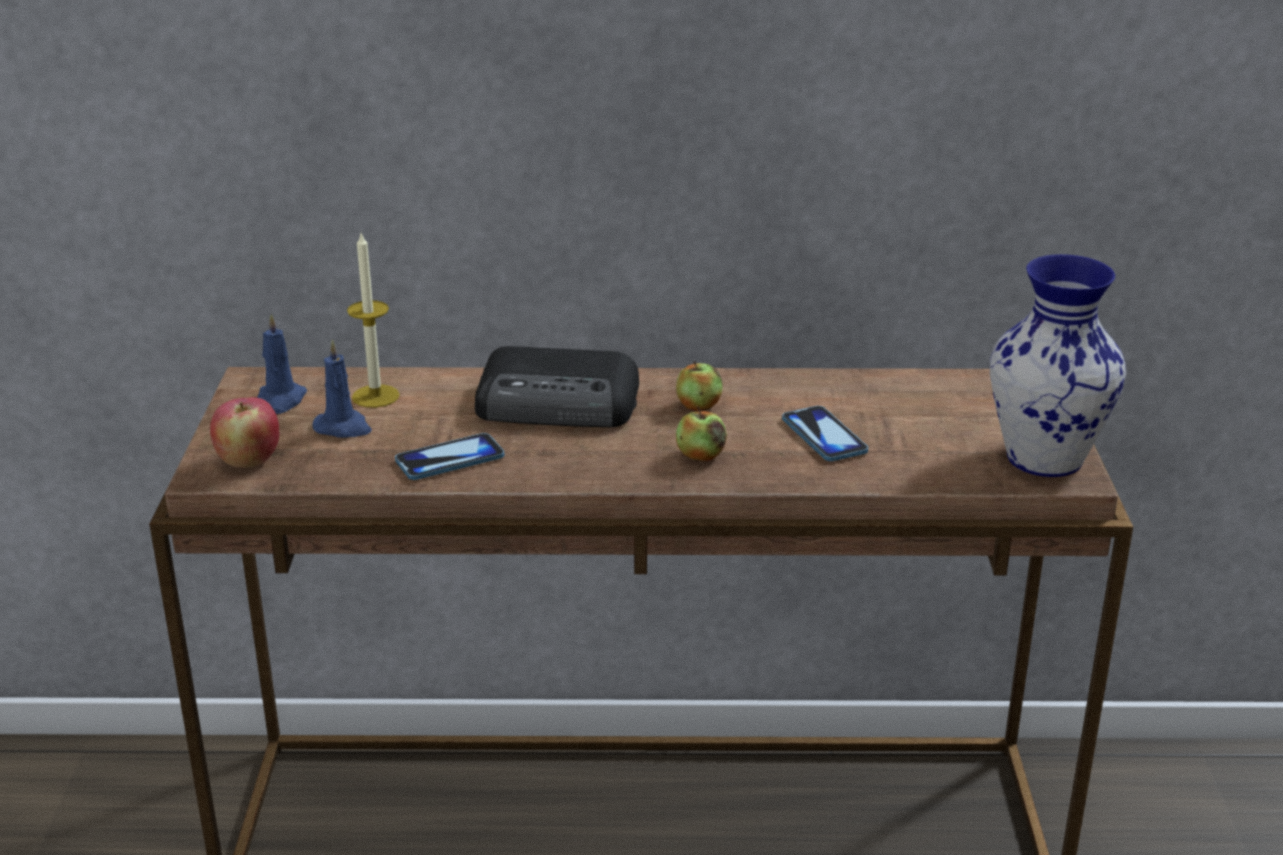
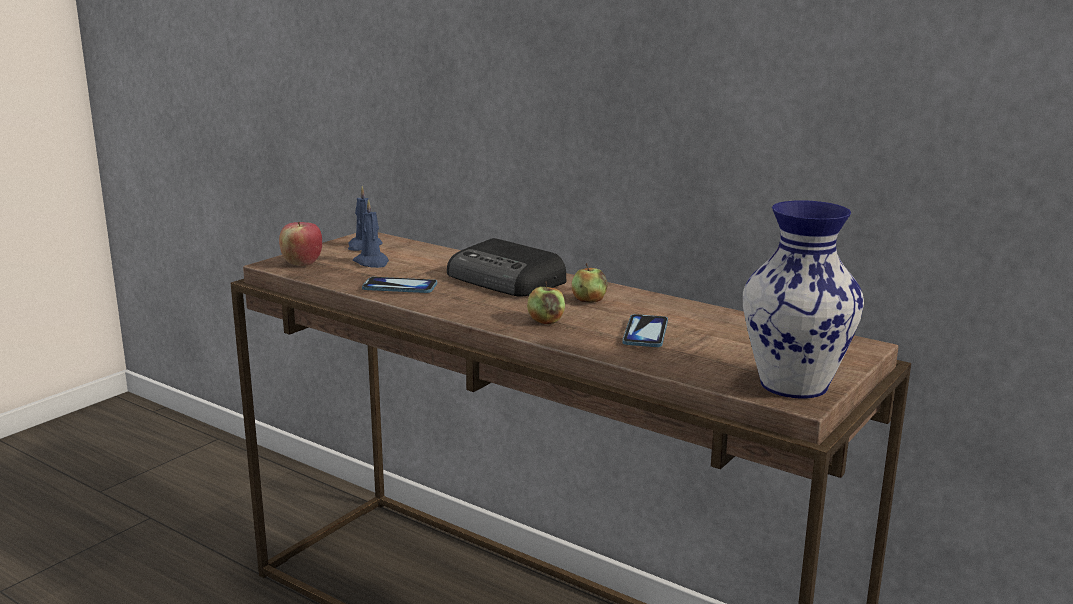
camera: 35 degrees right, 10 degrees down
candle [347,234,400,408] -> none

